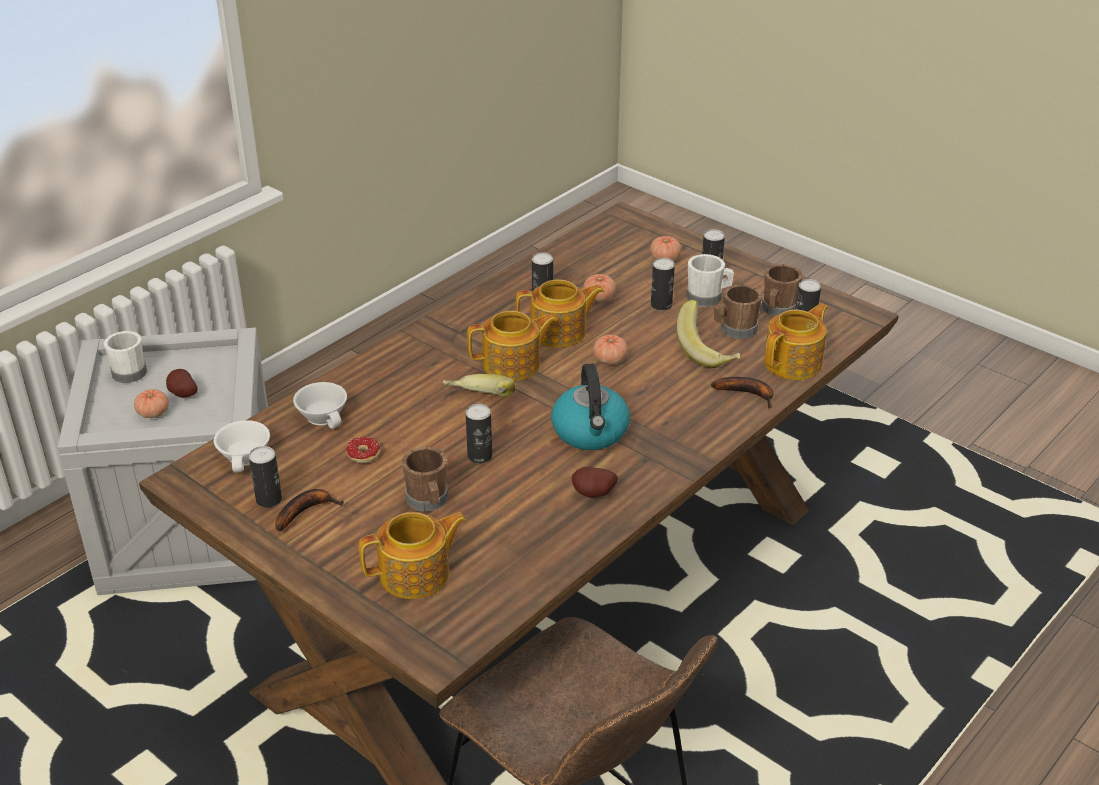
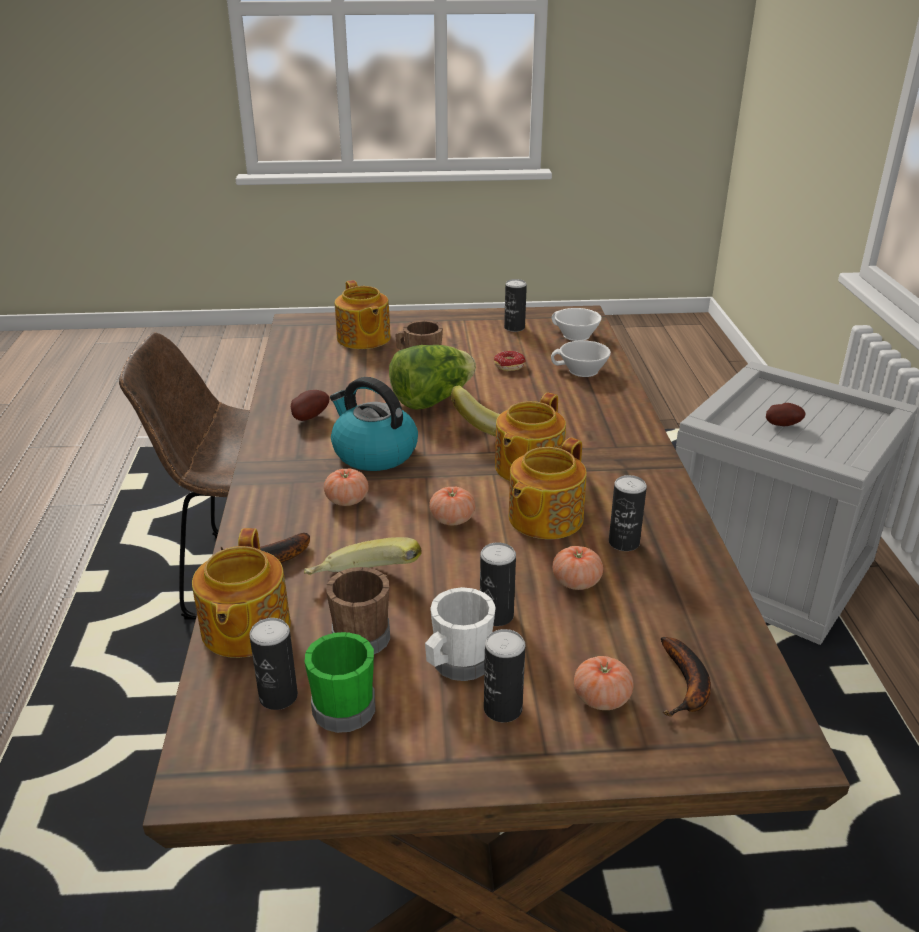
camera: 135 degrees right, 5 degrees down
white mug [104,331,147,383] -> none
tomato [134,389,169,418] -> tomato moved to [324,468,369,506]
banana [275,489,344,532] -> banana moved to [661,637,711,717]
teapot [359,512,467,599] -> teapot turned 45 degrees counterclockwise [335,280,391,349]
can [466,404,492,464] -> lettuce [389,345,476,410]
brown mug [762,264,803,317] -> green mug [305,632,375,733]

